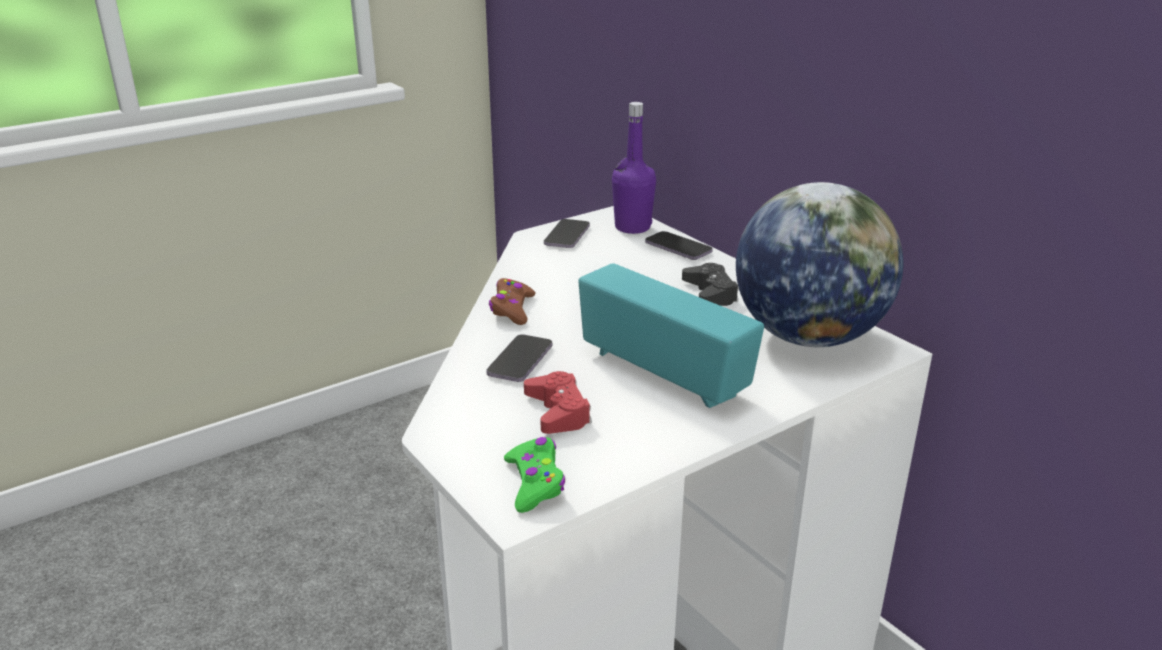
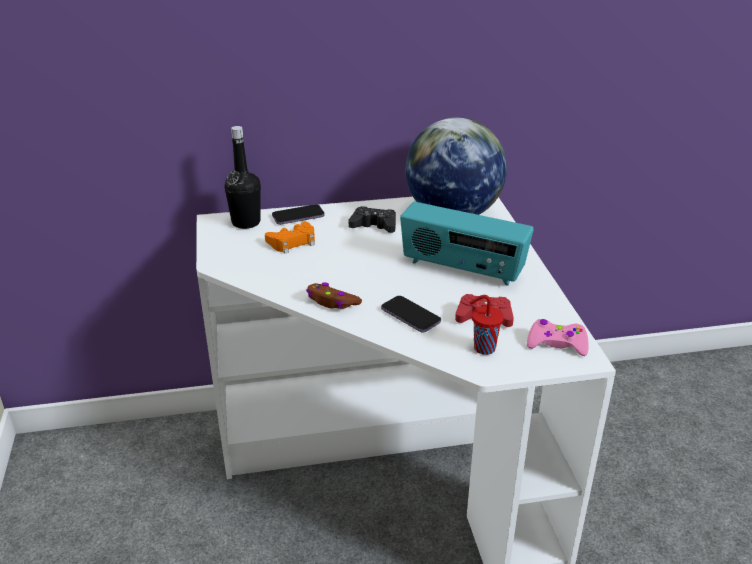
camera: 65 degrees left, 5 degrees up
green game controller [504,437,565,513] -> pink game controller [527,319,589,356]
phone [544,219,590,248] -> none
radio [578,264,764,408] -> radio turned 135 degrees counterclockwise [400,202,534,286]
purple bottle [612,102,656,234] -> black bottle [225,126,261,229]
none -> orange game controller [265,222,315,254]
none -> red cup [470,295,504,355]

